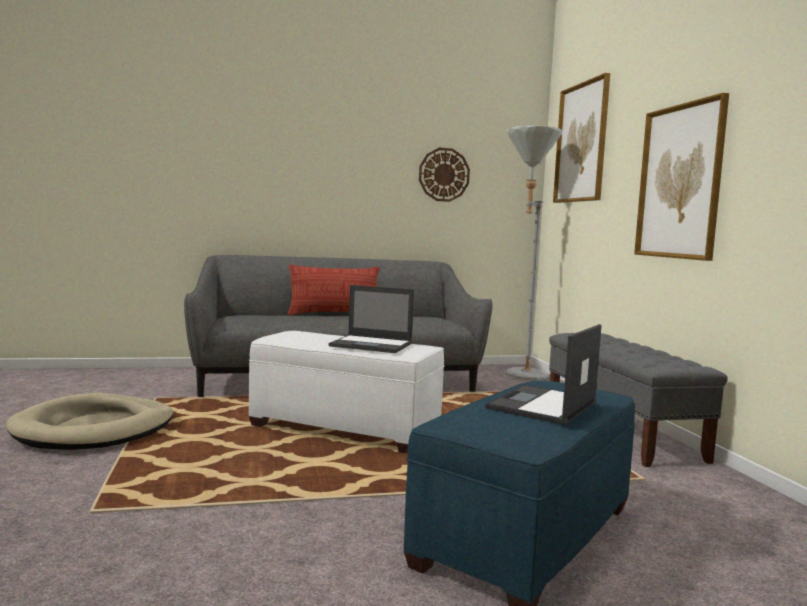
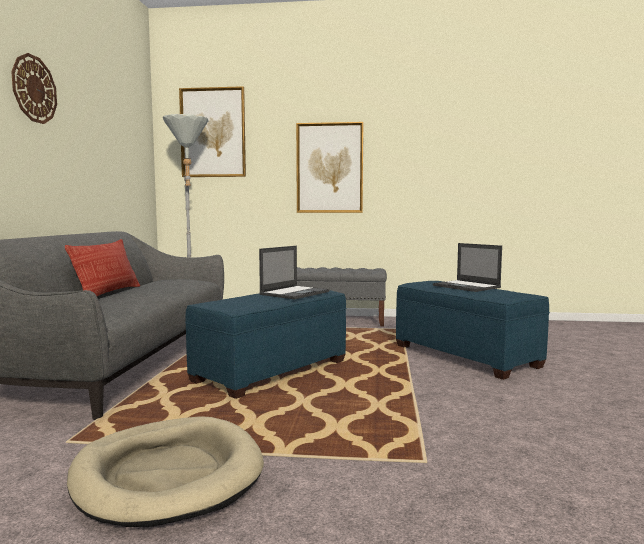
camera: 70 degrees left, 0 degrees up
white ottoman [249,331,445,454] -> blue ottoman [185,290,346,399]
wall clock [419,148,470,202] -> wall clock moved to [11,53,57,124]

